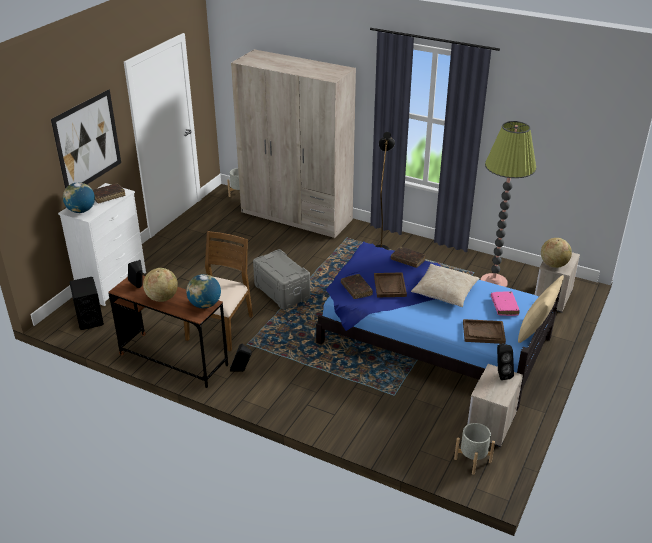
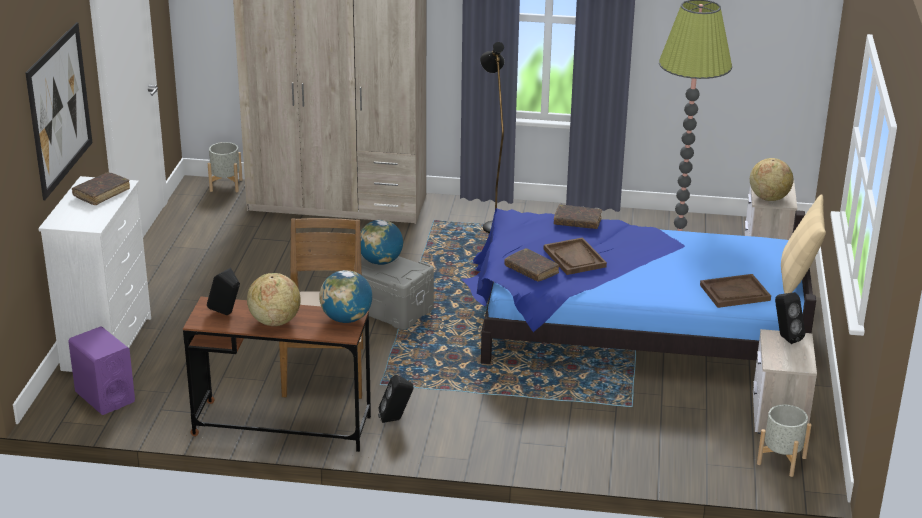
camera: 20 degrees left, 5 degrees down
globe [63,182,95,213] -> globe moved to [360,220,403,265]
black speaker [69,277,104,330] -> purple speaker [68,326,135,415]
beige pillow [411,264,480,307] -> none
pink book [491,291,520,316] -> none

